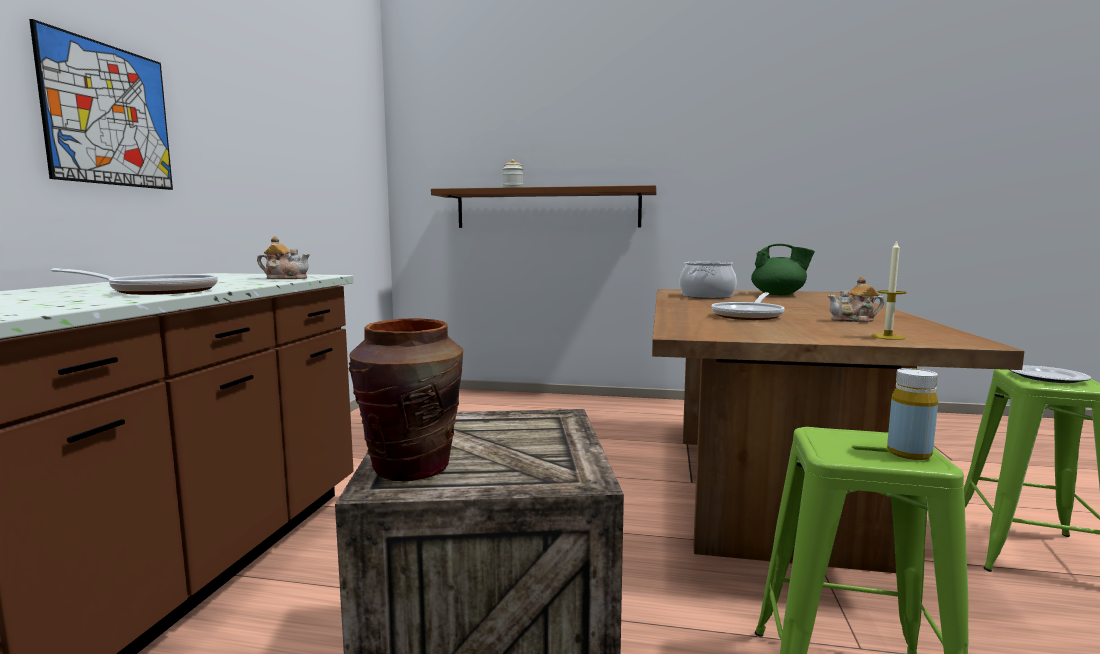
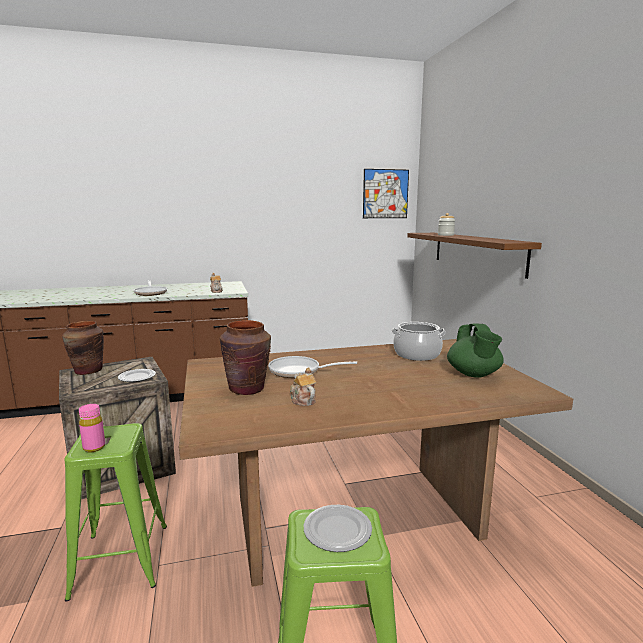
camera: 65 degrees right, 5 degrees up
picture [29,19,173,190] -> picture moved to [363,169,409,218]
candle [871,240,907,340] -> none
yellow bottle [887,368,938,460] -> pink bottle [79,404,105,452]
none -> plate [118,369,156,382]
none -> brown vase [220,320,271,395]

